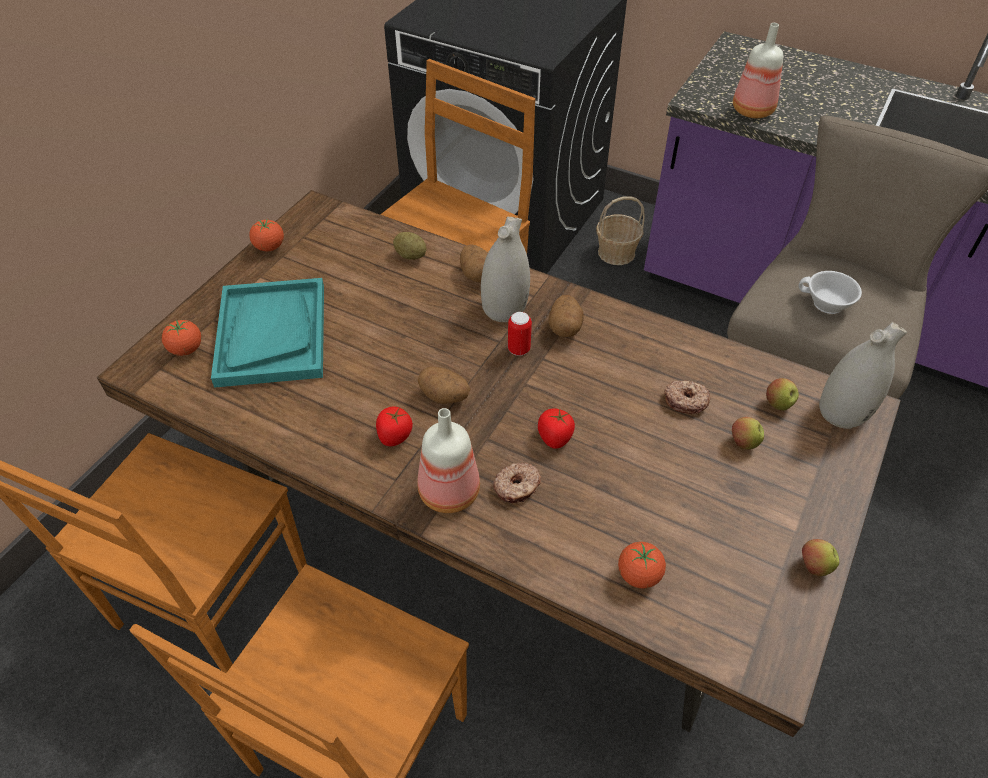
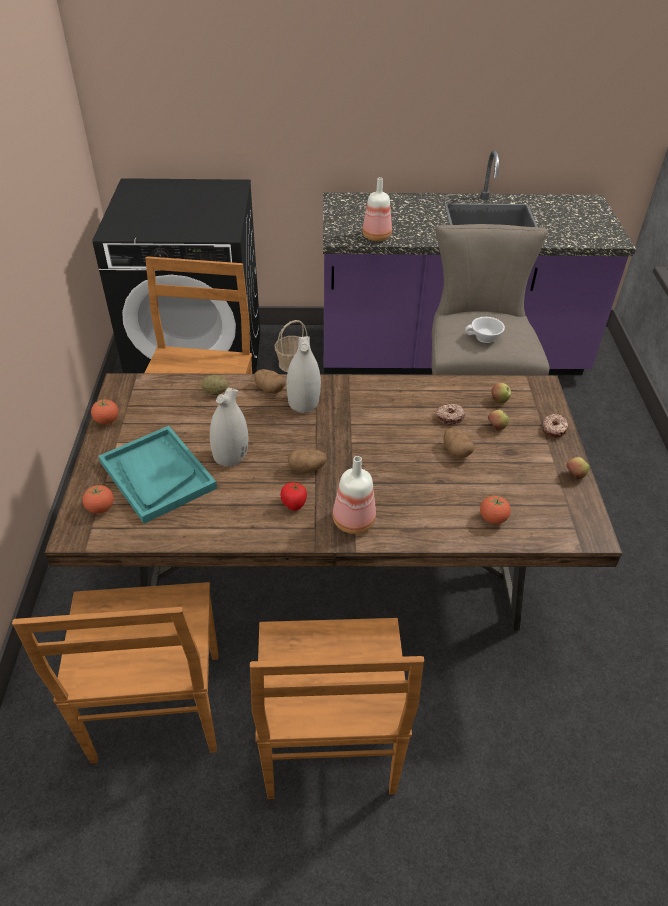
camera: 30 degrees left, 5 degrees down
donut [493,463,541,503] -> donut moved to [542,414,568,438]
can [508,312,532,356] -> none
tomato [538,408,575,449] -> none
potato [548,295,584,337] -> potato moved to [443,428,474,458]
white vase [819,322,907,429] -> white vase moved to [210,388,248,467]

